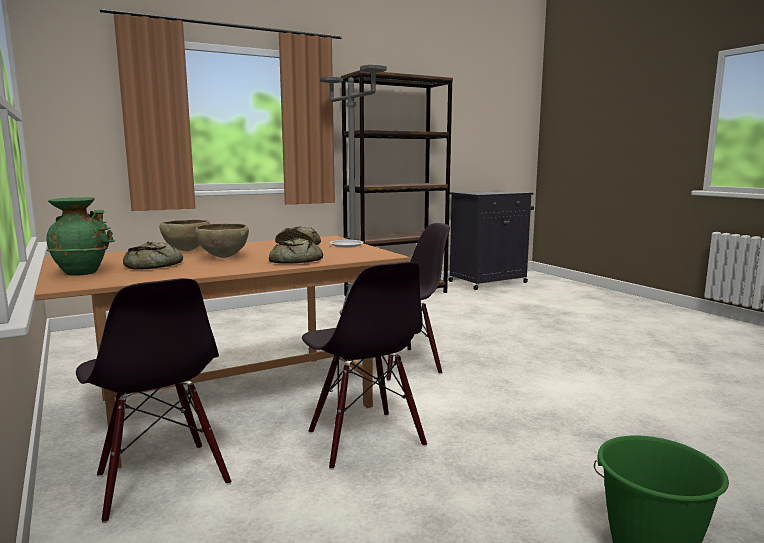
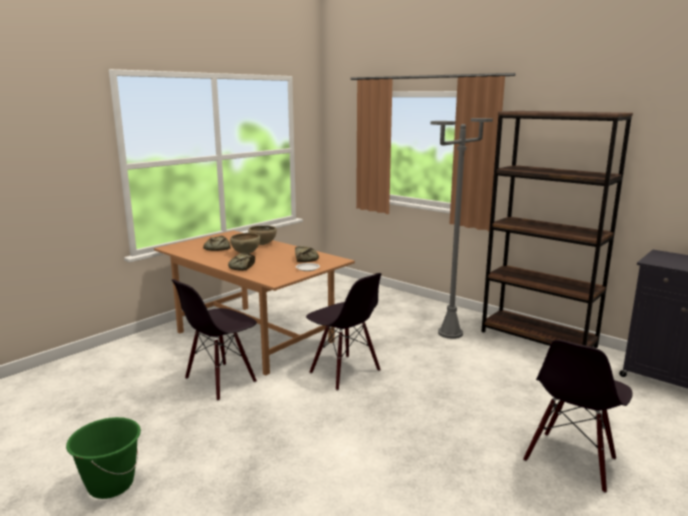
camera: 70 degrees right, 5 degrees up
green vase [47,197,115,276] -> none
black chair [76,278,231,523] -> black chair moved to [523,340,633,493]

